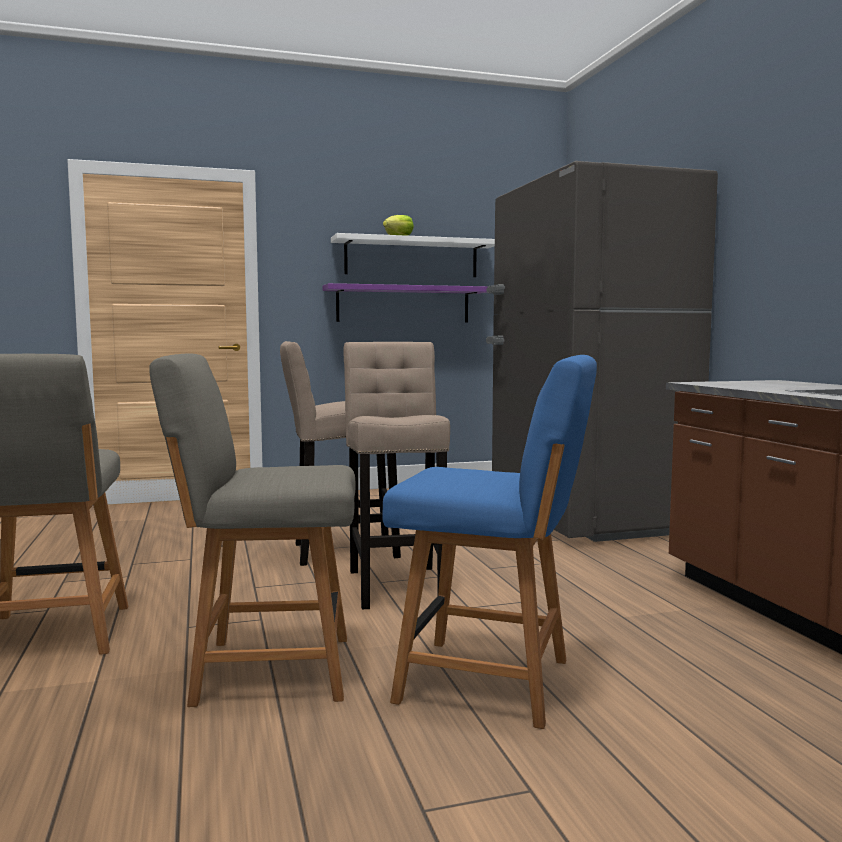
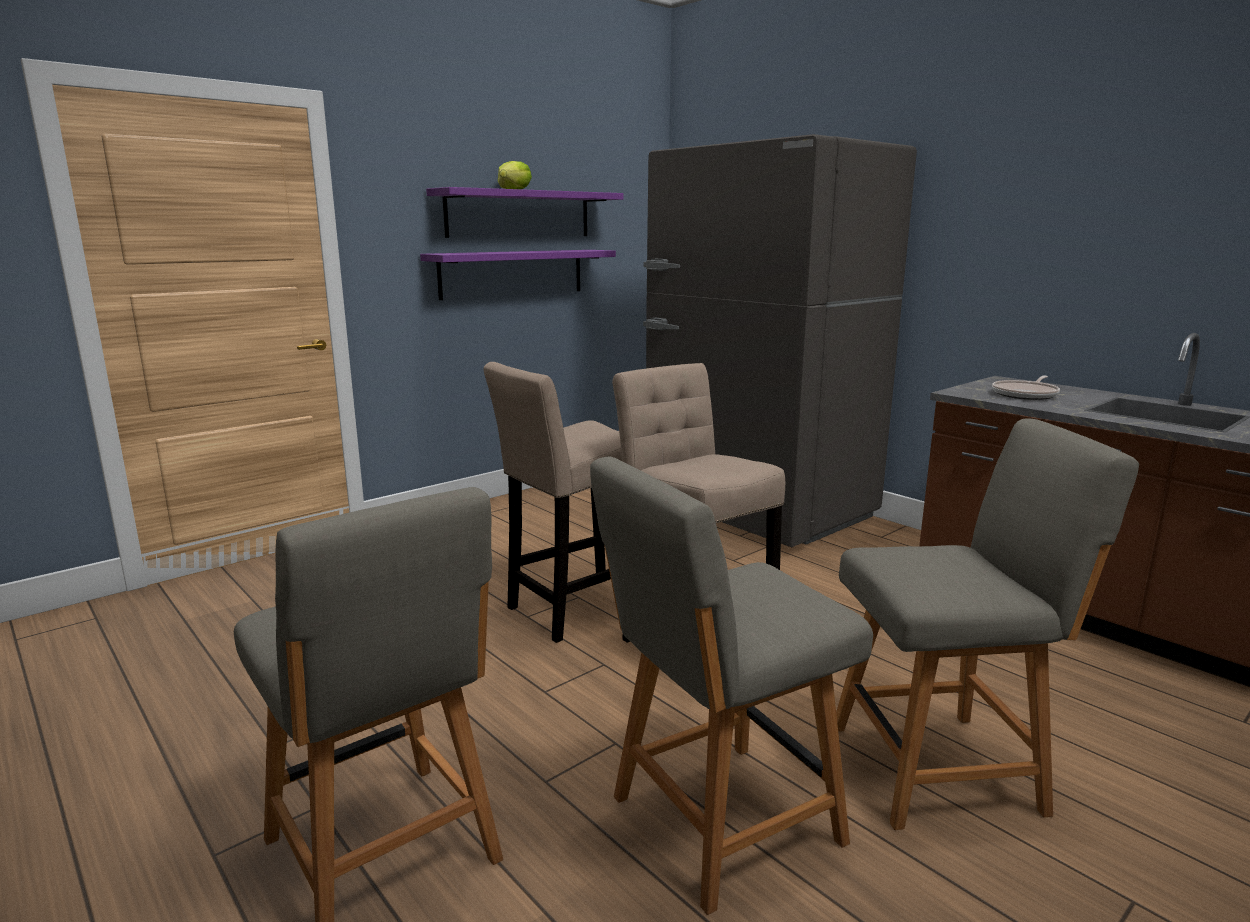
camera: 25 degrees left, 10 degrees up
white shelf [331,233,495,277] -> purple shelf [426,187,623,238]
blue chair [382,355,597,729] -> grey chair [836,418,1139,830]
none -> frying pan [992,376,1060,400]

